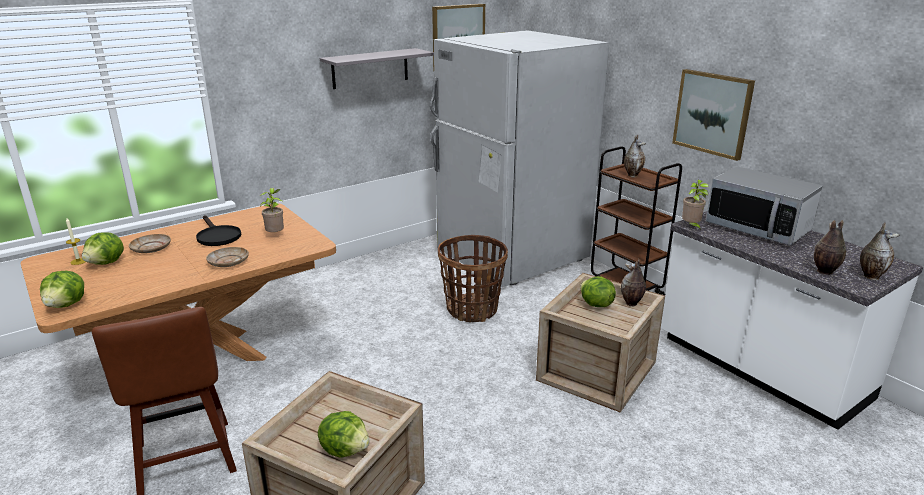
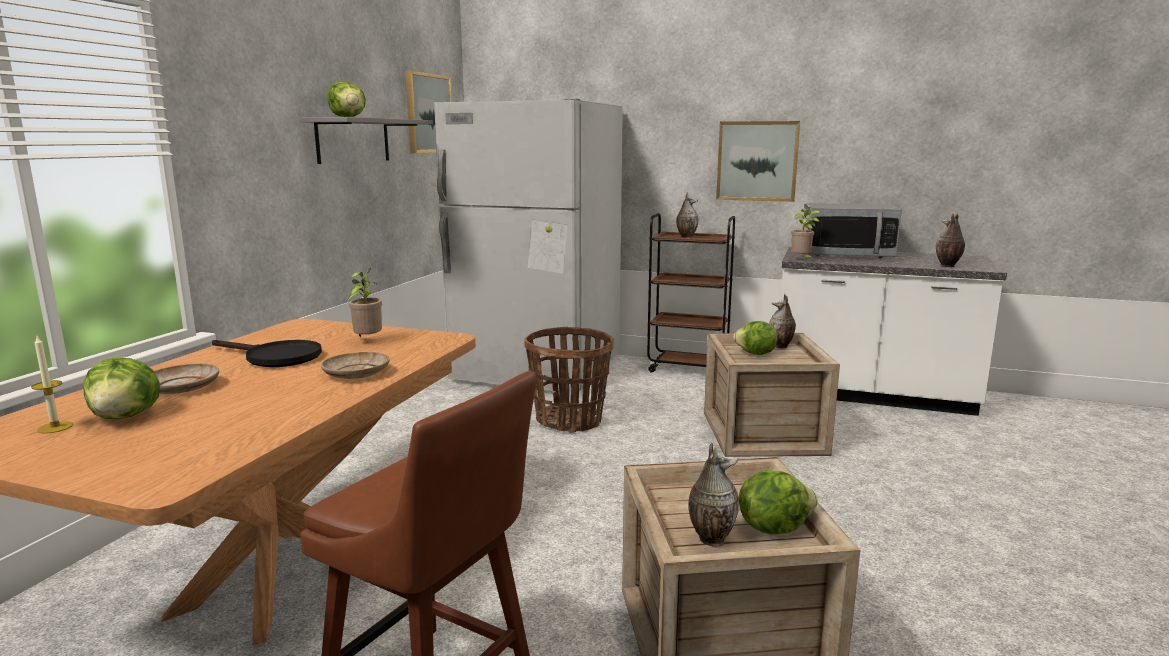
camera: 35 degrees left, 10 degrees down
lettuce [40,271,84,308] -> lettuce moved to [328,82,366,117]
vase [860,223,900,280] -> vase moved to [688,443,739,547]

